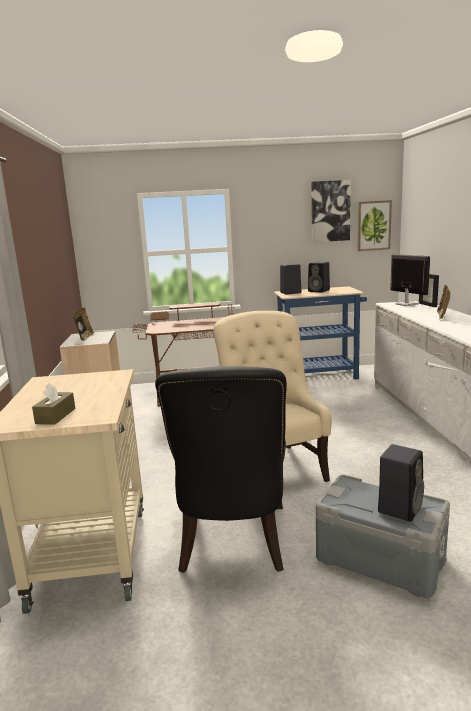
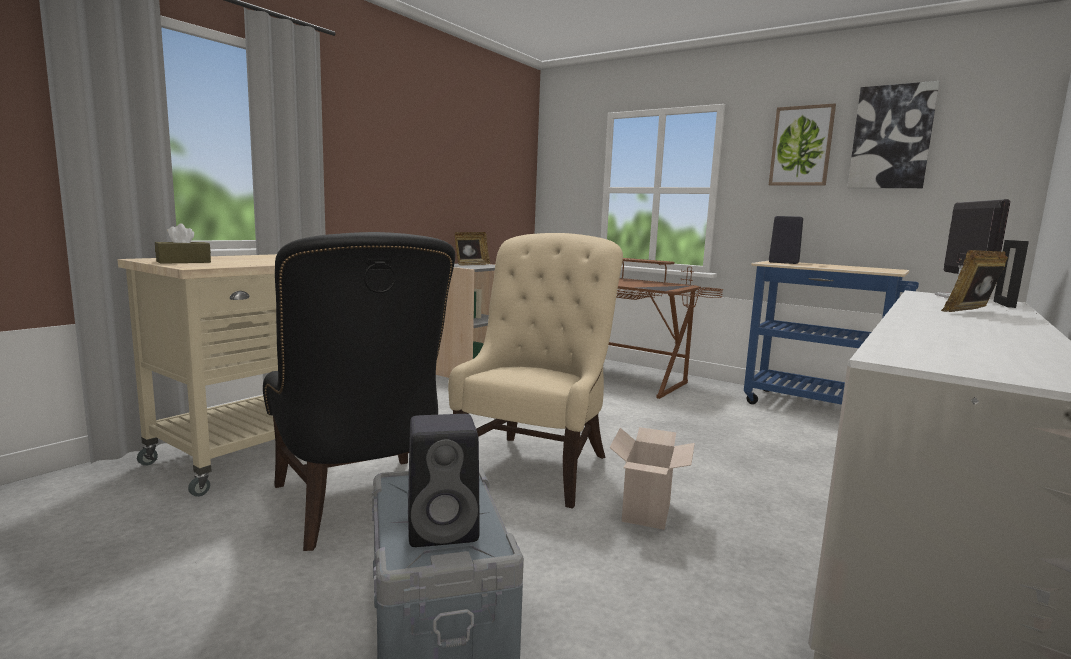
camera: 40 degrees right, 5 degrees down
black chair [155,366,287,573] -> black chair turned 75 degrees counterclockwise [263,232,455,551]
black speaker [308,262,330,292] -> none
picture [358,200,392,251] -> picture moved to [769,103,836,186]
none -> cardboard box [609,427,695,530]

